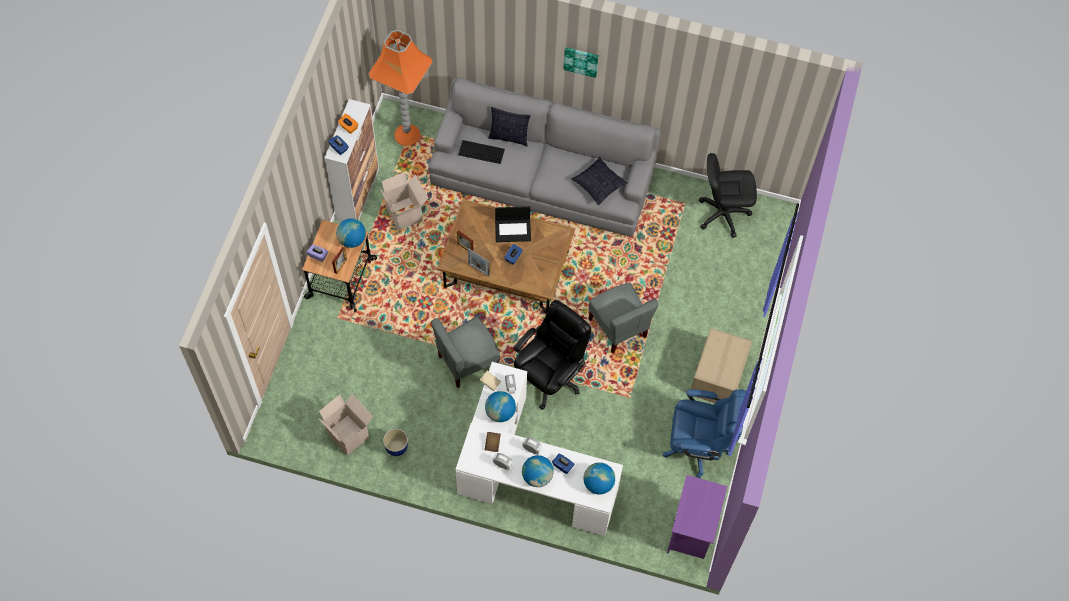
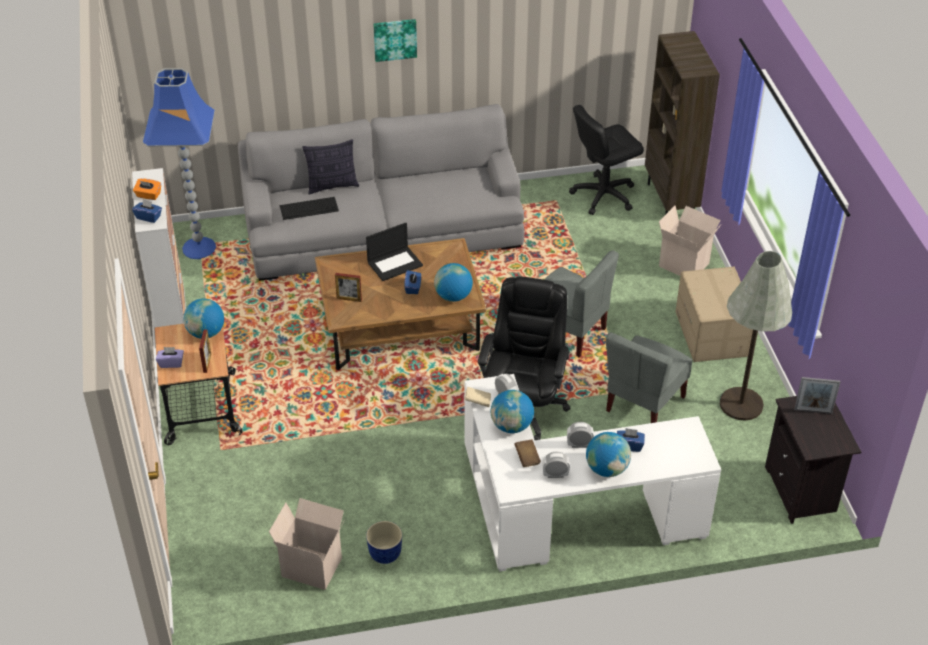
camera: 25 degrees left, 20 degrees down
orange floor lamp [369,30,432,146] -> blue floor lamp [143,68,216,259]
cardboard box [380,172,429,231] -> cardboard box moved to [659,206,721,276]
grey chair [431,317,500,388] -> grey chair moved to [606,332,692,423]
picture frame [468,248,490,277] -> picture frame moved to [794,377,840,414]
pillow [572,157,628,205] -> none
globe [583,463,615,494] -> globe moved to [434,263,473,302]
blue office chair [663,389,746,478] -> grey floor lamp [720,251,792,420]
purple nightstand [667,475,727,559] -> black nightstand [765,396,861,524]
none -> brown bookcase [645,31,720,215]

